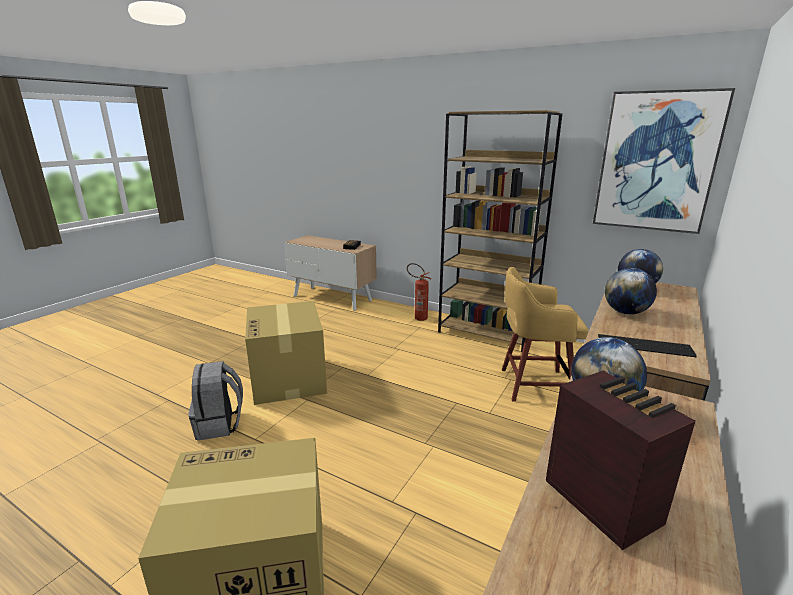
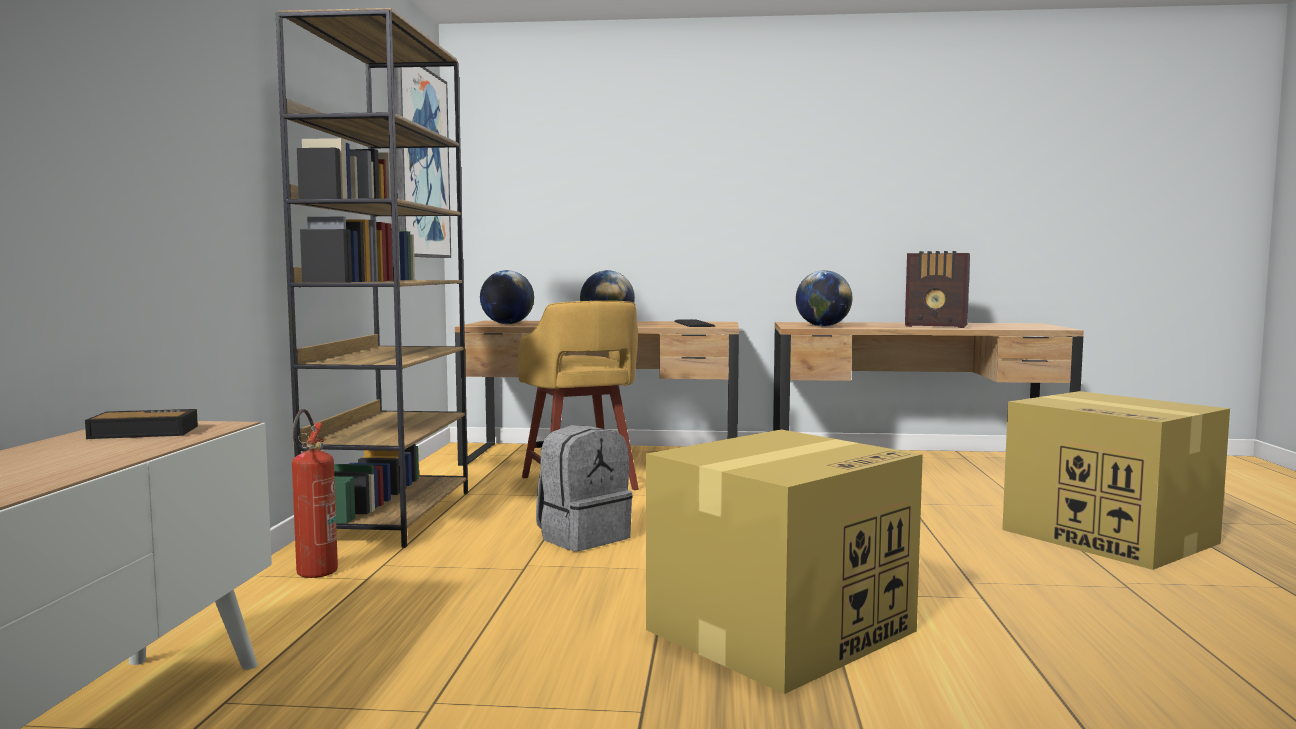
camera: 115 degrees left, 15 degrees down
grey backpack [189,361,243,440] -> grey backpack moved to [536,425,633,551]
radio [546,371,695,550] -> radio turned 105 degrees counterclockwise [905,251,970,328]

